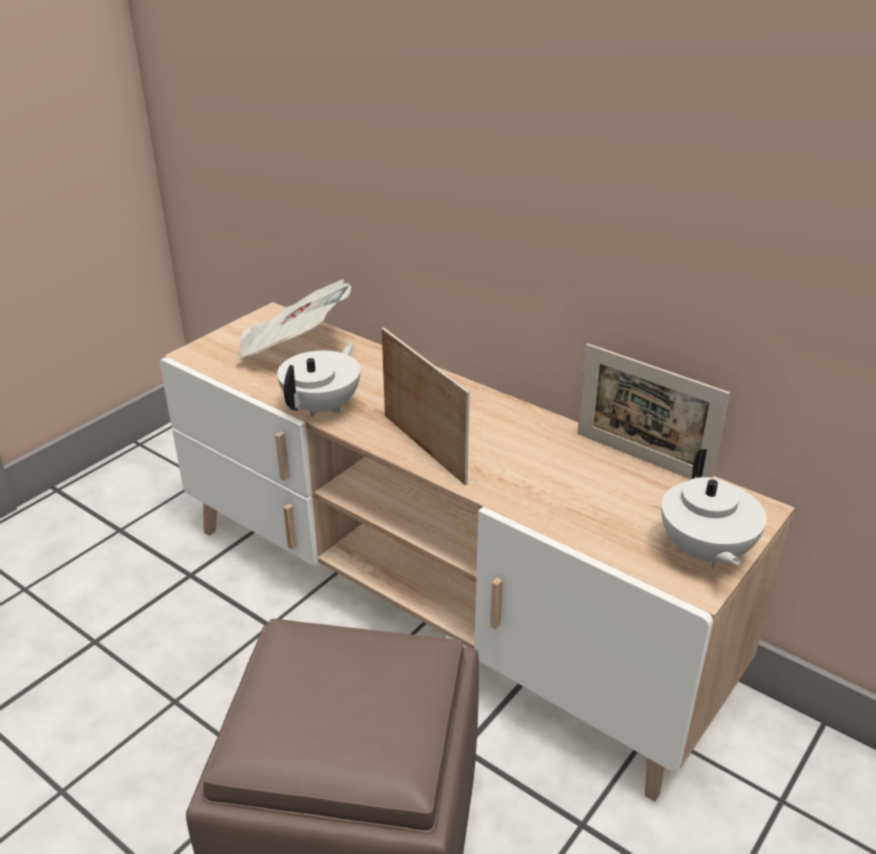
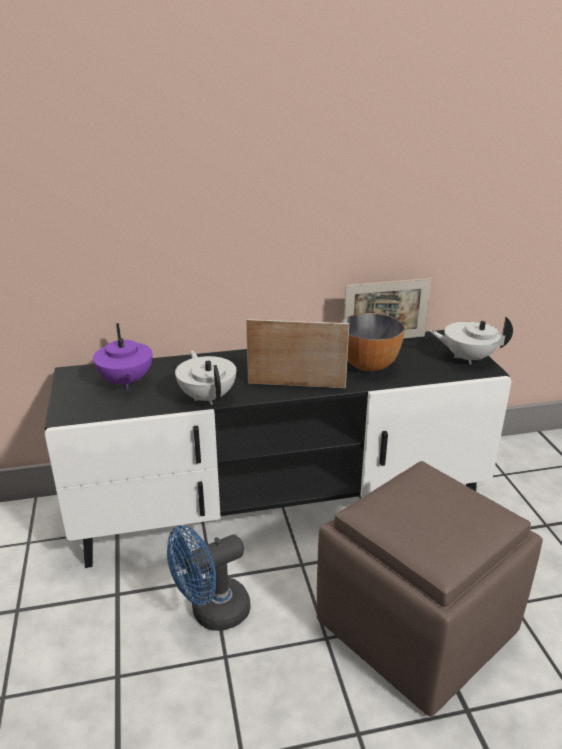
camera: 50 degrees left, 5 degrees down
beige tv stand [160,302,795,802] -> black tv stand [45,330,511,568]
newspaper [236,279,351,361] -> purple teapot [93,323,153,389]
white teapot [661,449,767,569] -> white teapot turned 150 degrees clockwise [429,316,513,364]
none -> blue fan [167,525,250,631]
none -> bowl [341,313,405,371]

